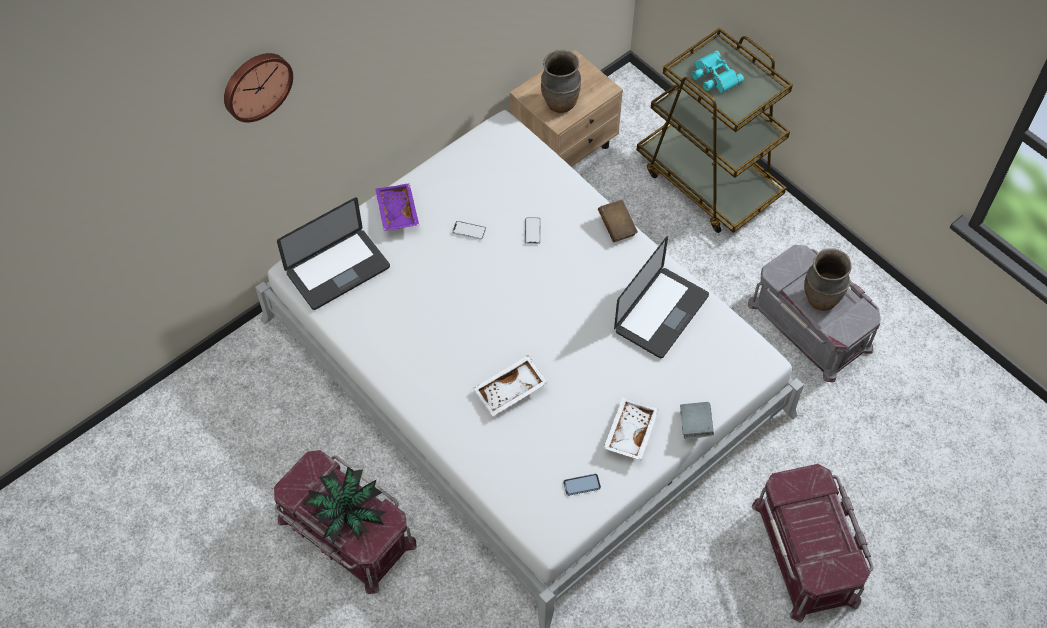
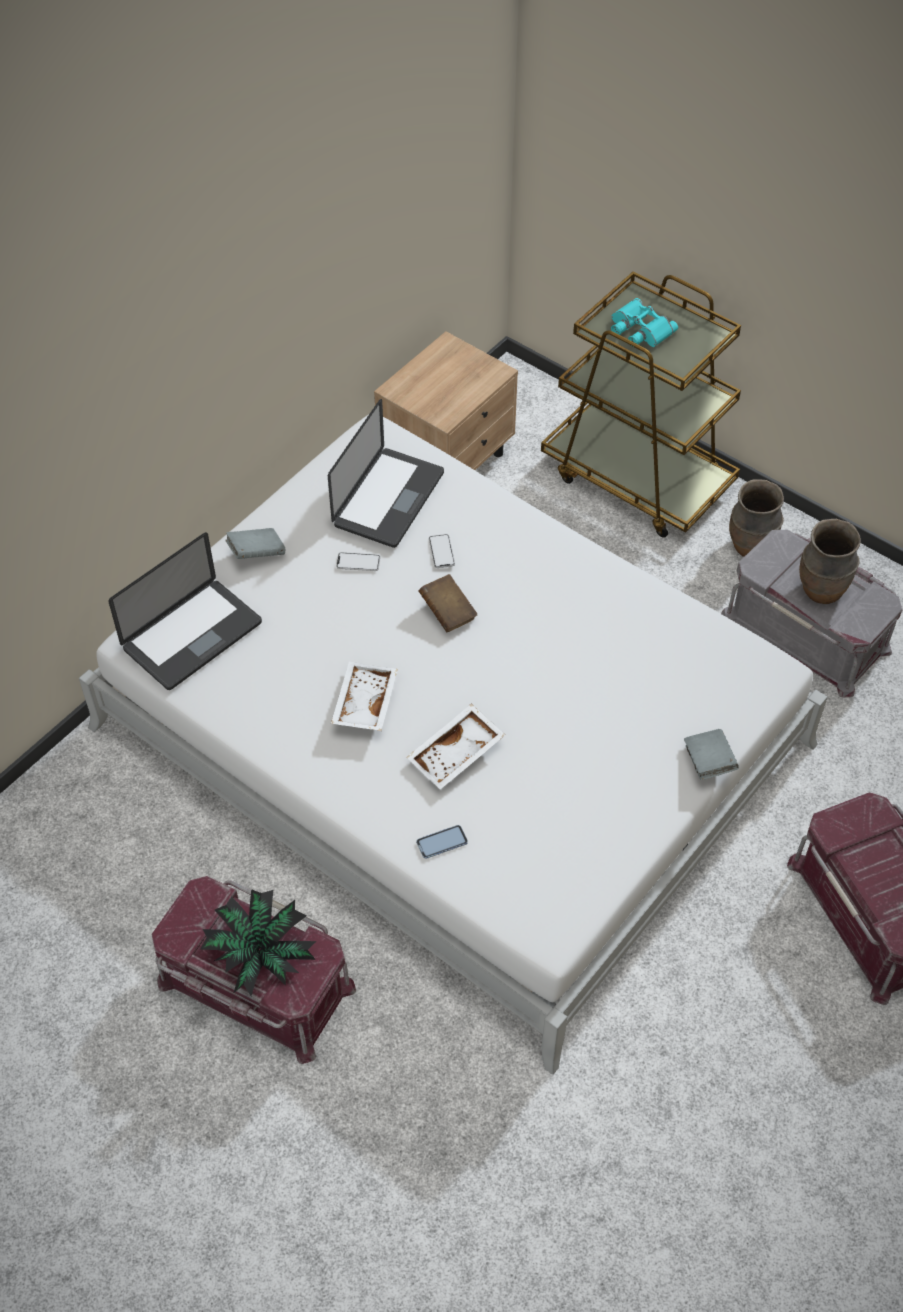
camera: 10 degrees left, 5 degrees down
wall clock [224,53,293,123] -> none
purple tray [375,183,419,231] -> grey book [226,528,285,559]
brown vase [541,49,581,113] -> brown vase moved to [729,479,784,557]
phone [563,474,601,496] -> phone moved to [416,825,468,859]
brown book [598,200,638,242] -> brown book moved to [419,574,477,632]
white tray [603,397,659,460] -> white tray moved to [331,661,398,731]
laptop [614,236,709,358] -> laptop moved to [328,399,444,548]

